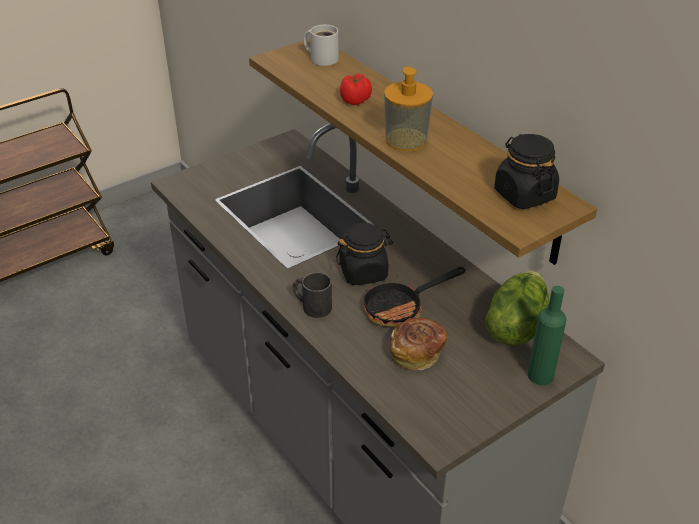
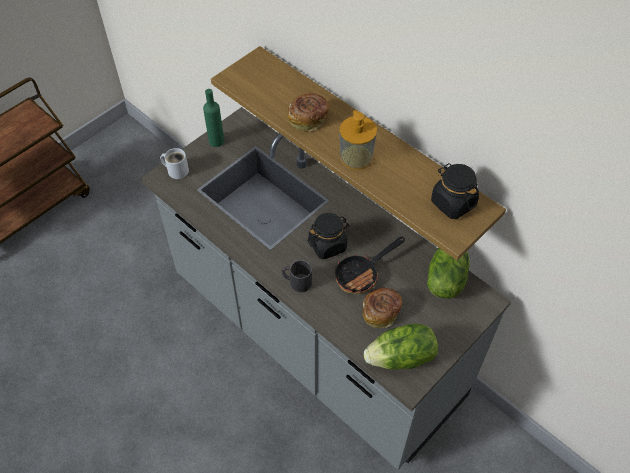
camera: 10 degrees left, 15 degrees up
white mug [304,25,339,66] -> white mug moved to [160,148,189,179]
tomato [340,74,372,105] -> bread [288,93,330,131]
green bottle [527,286,566,385] -> green bottle moved to [203,89,224,147]
none -> lettuce [364,323,438,369]

